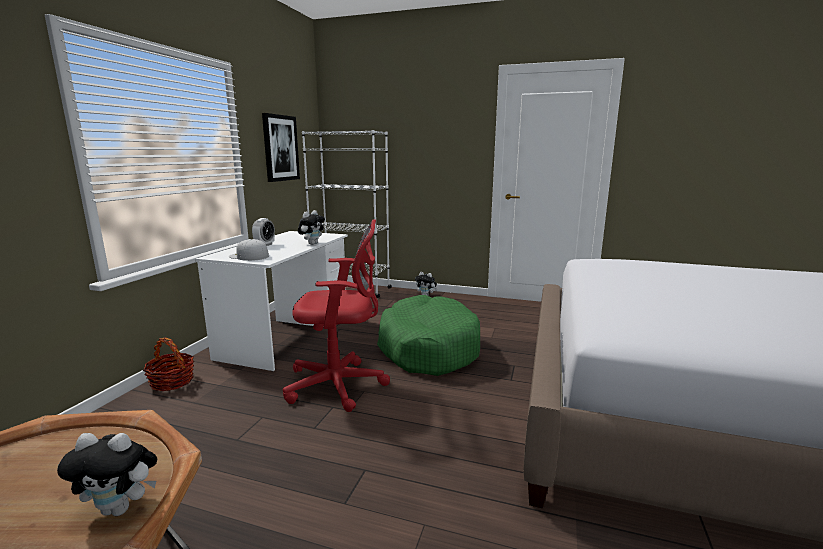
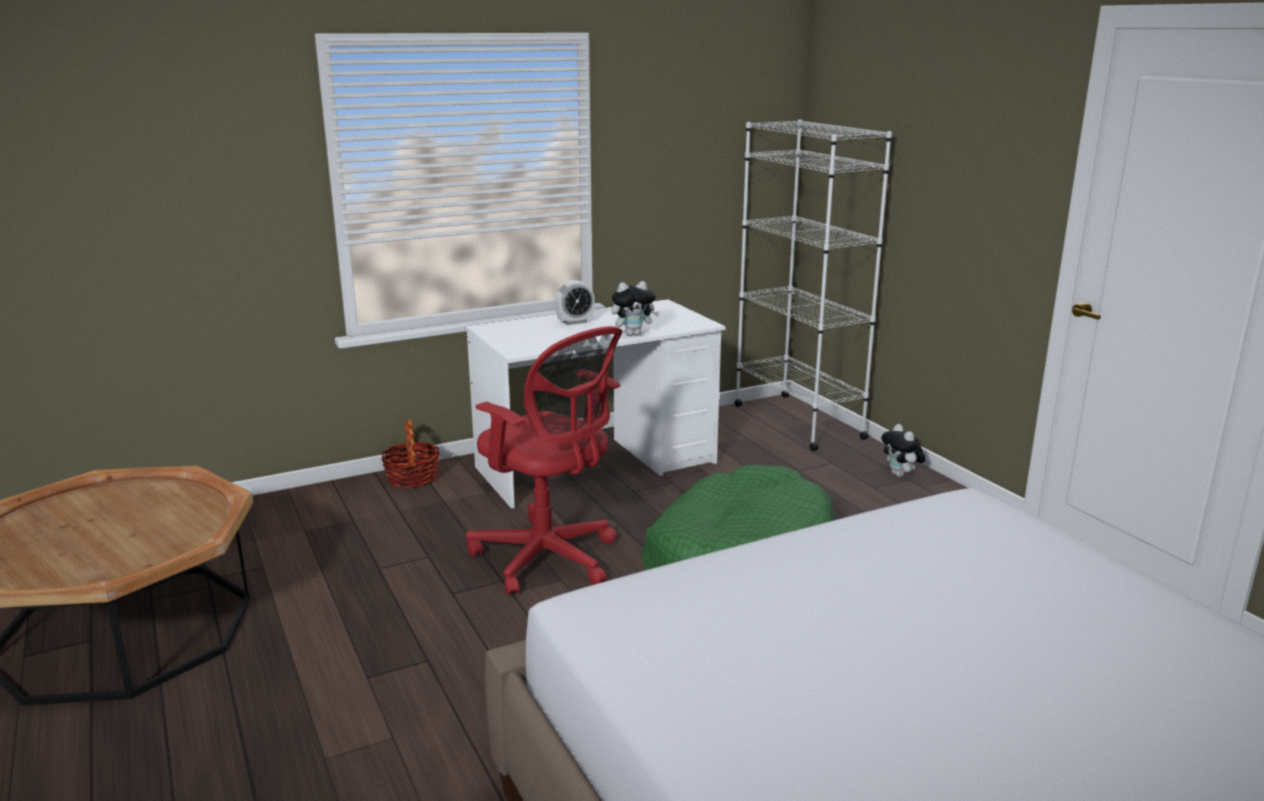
camera: 45 degrees right, 5 degrees up
plush toy [57,433,157,516] -> none
white cap [229,239,269,261] -> none
picture [262,113,300,182] -> none

